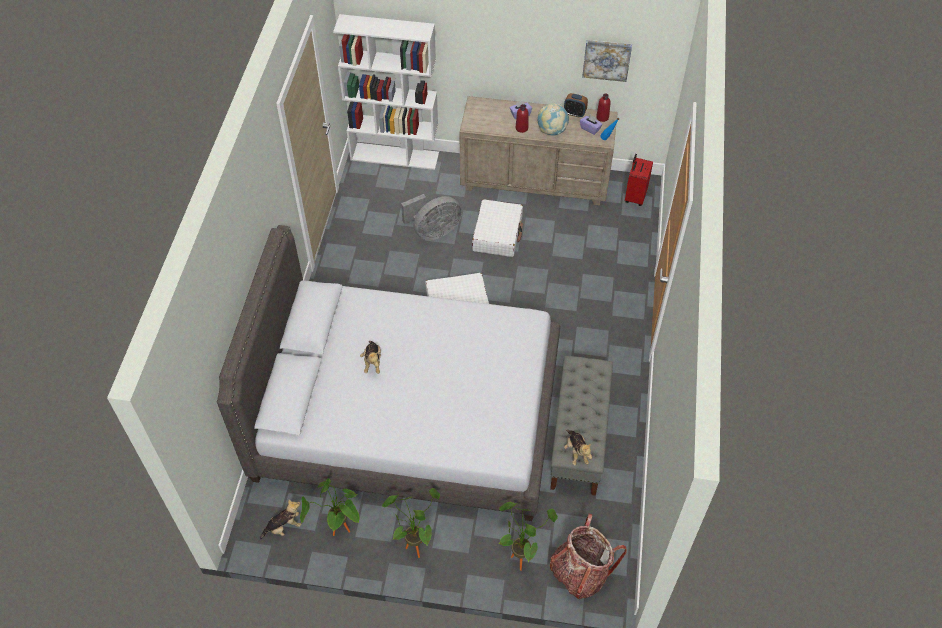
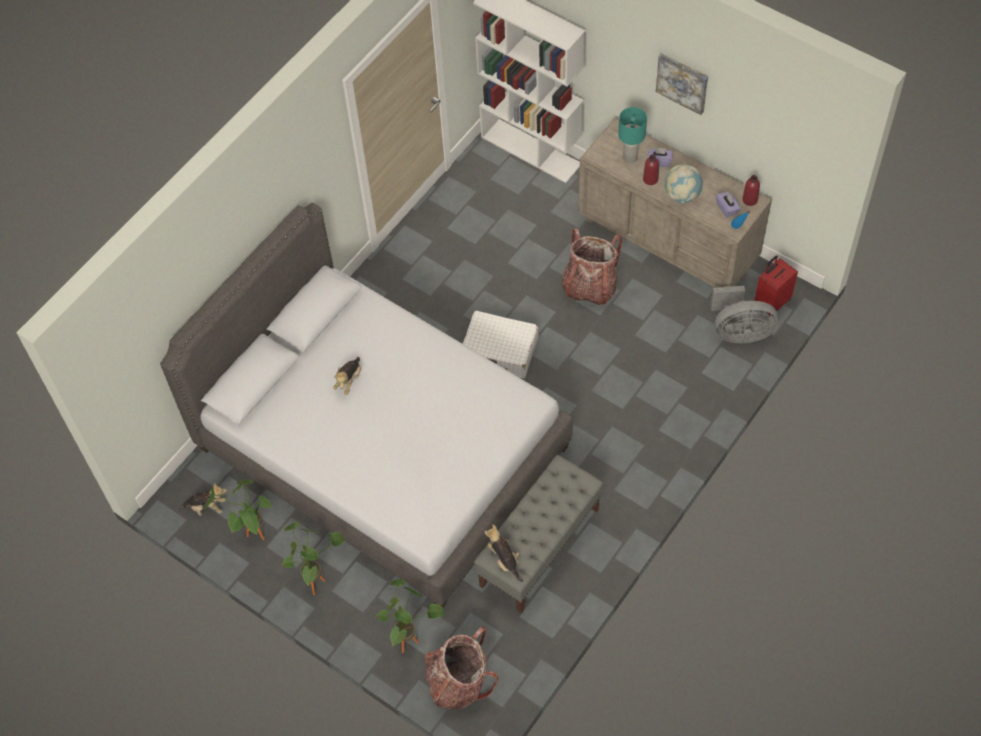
camera: 30 degrees right, 5 degrees up
grey fan [401,194,462,240] -> grey fan moved to [710,286,779,343]
white suitcase [472,199,523,257] -> backpack [561,228,622,305]
alarm clock [564,93,588,118] -> none
plush toy [564,430,592,465] -> plush toy turned 135 degrees clockwise [485,525,523,582]
picture [582,40,632,82] -> picture moved to [656,53,708,115]
none -> turquoise table lamp [618,107,647,163]

